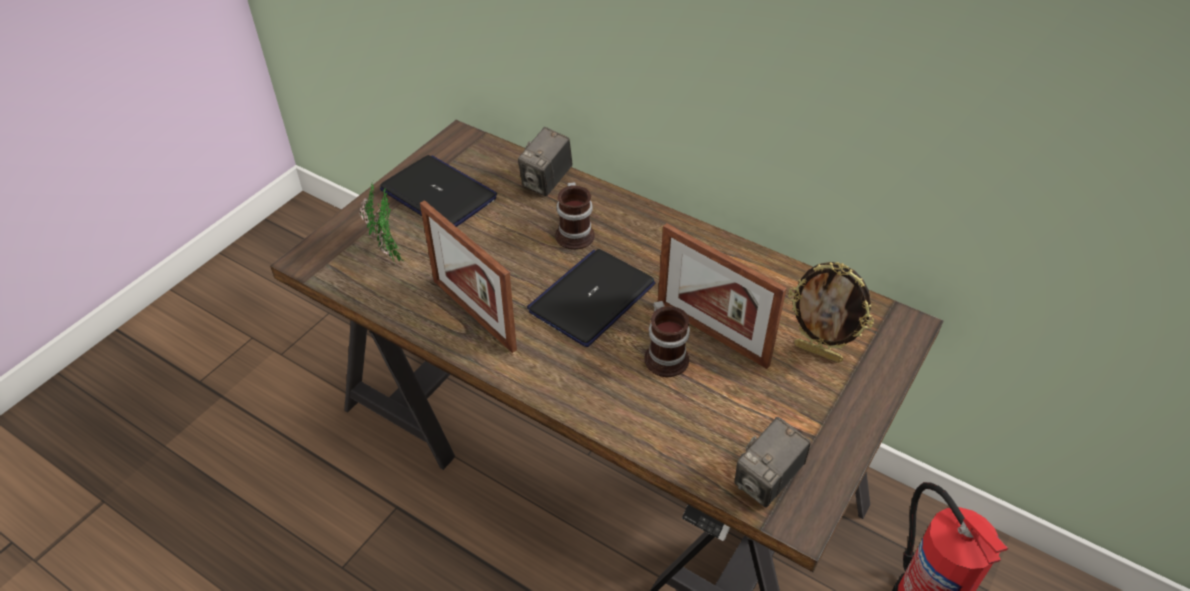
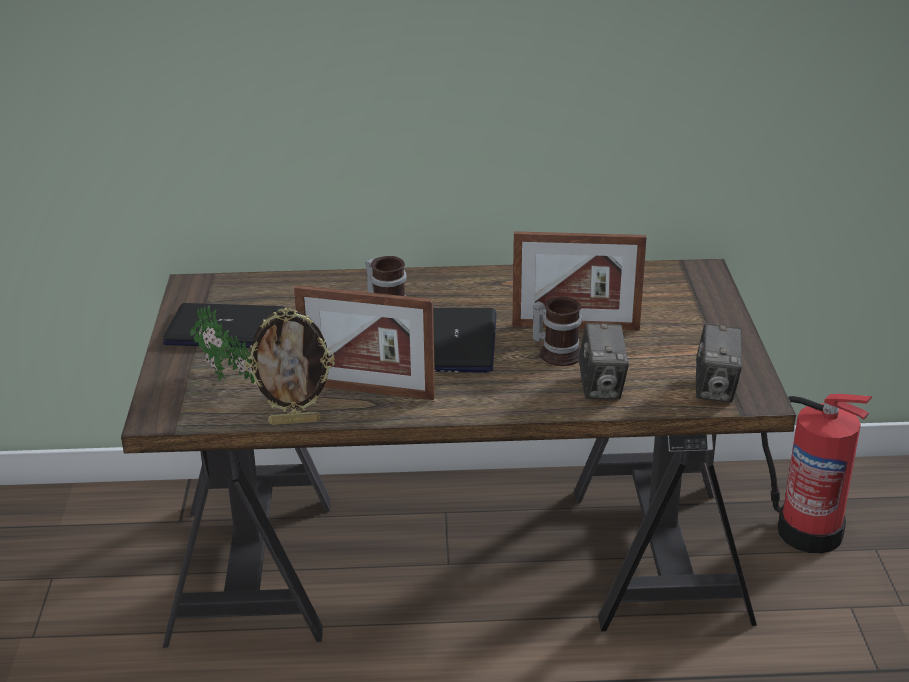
camera: 35 degrees left, 15 degrees down
camera [518,127,572,196] -> camera moved to [578,323,629,400]
picture frame [788,262,874,363] -> picture frame moved to [245,308,335,425]

